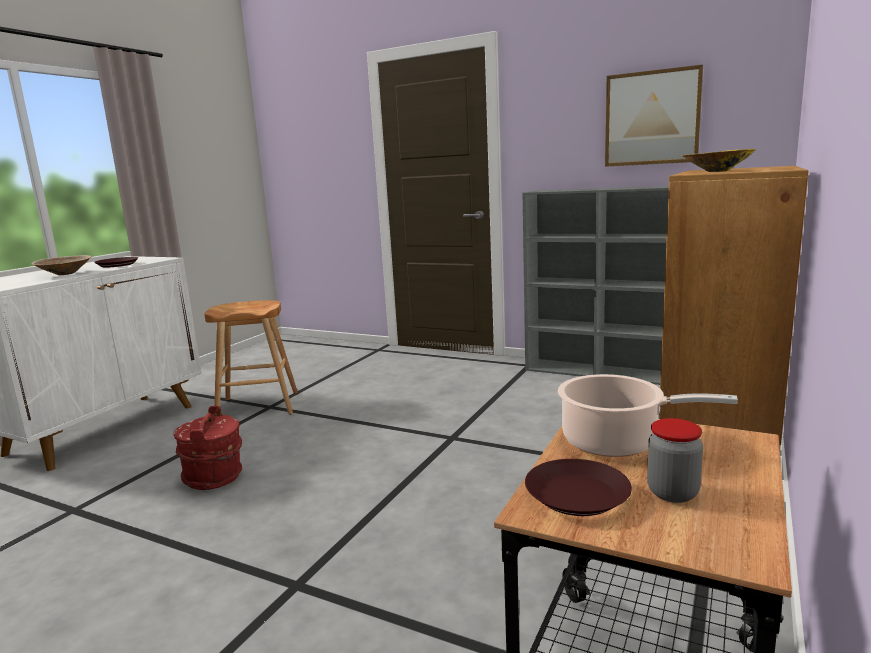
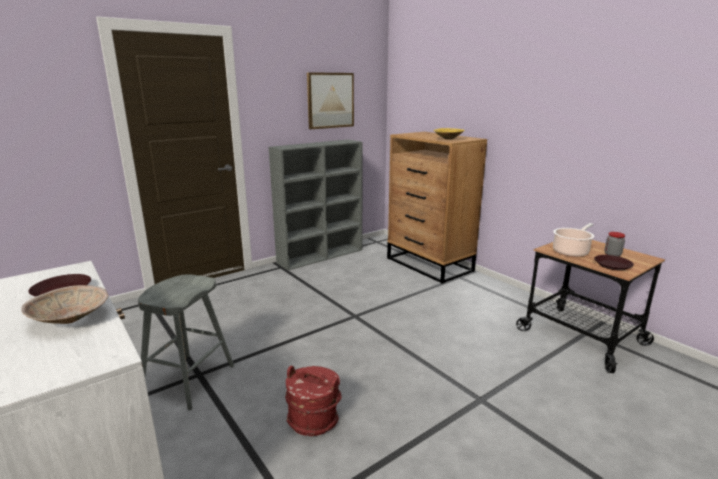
camera: 65 degrees left, 5 degrees up
brown stool [204,300,298,415] -> grey stool [138,274,234,410]

